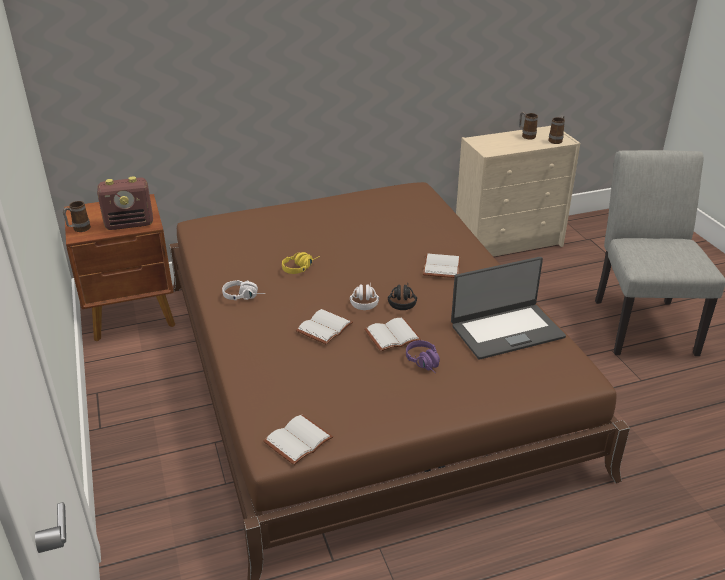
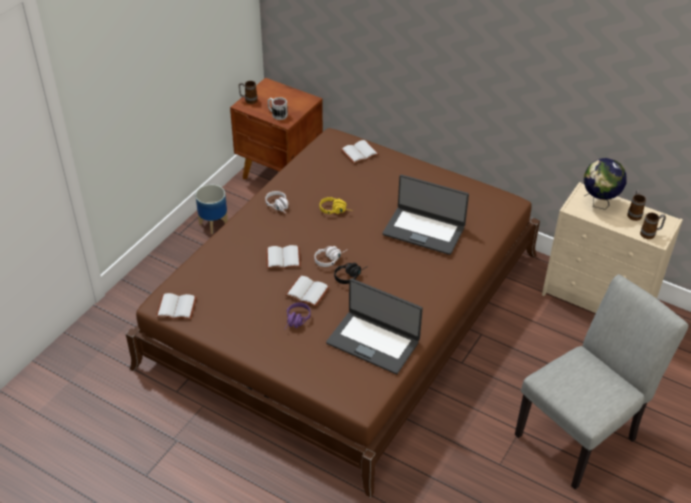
camera: 50 degrees right, 10 degrees up
radio [97,176,153,230] -> mug [268,97,288,120]
white book [423,254,460,278] -> white book moved to [340,140,379,164]
none -> planter [195,185,228,234]
none -> laptop [382,175,469,255]
none -> globe [584,158,626,210]

